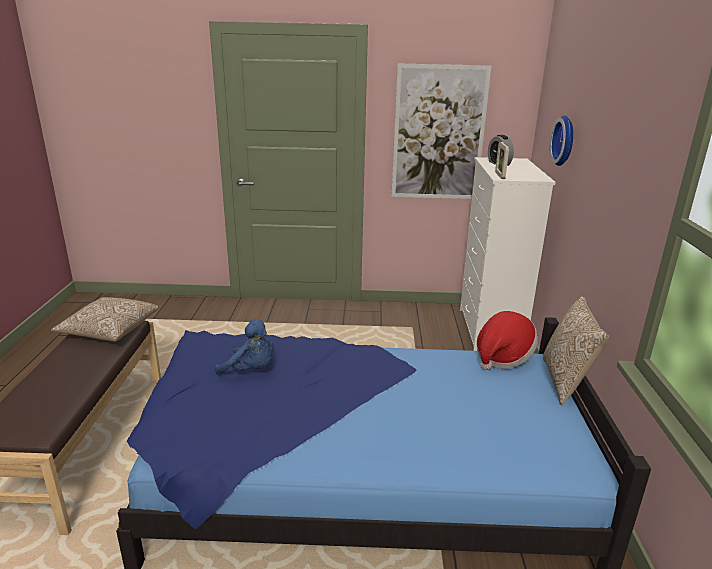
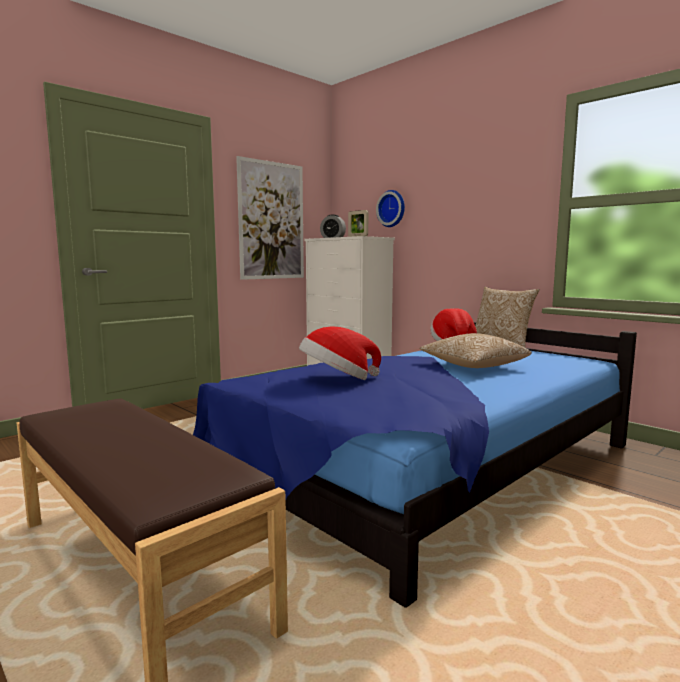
camera: 45 degrees left, 15 degrees down
pillow [51,297,159,342] -> pillow moved to [420,333,532,368]
blue plush toy [215,319,274,375] -> hat [299,326,381,380]

